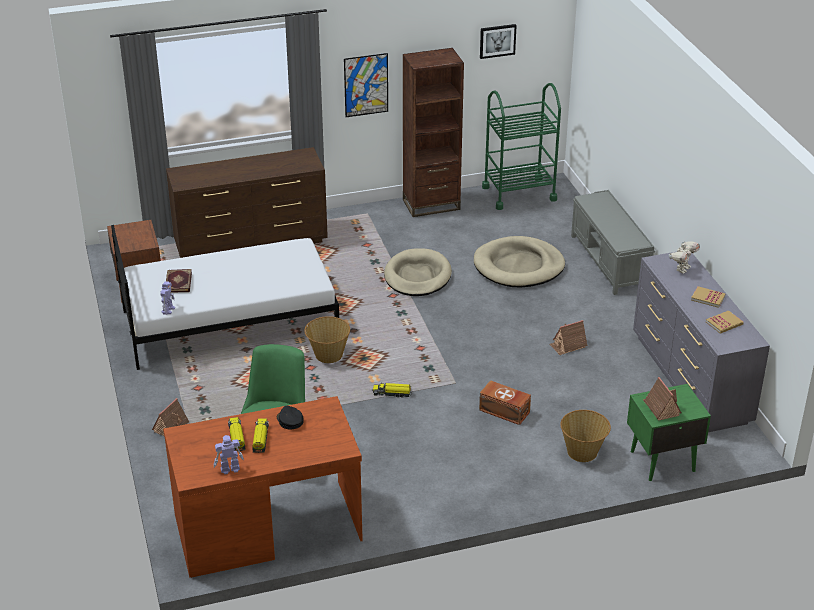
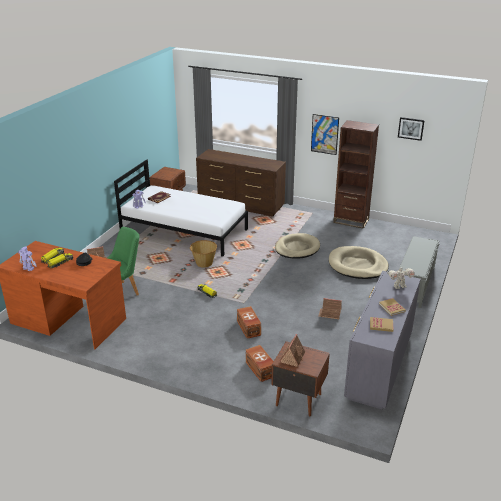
camera: 40 degrees right, 5 degrees down
green cart [482,83,561,210] -> none
basket [560,410,611,462] -> brown storage box [246,345,274,382]
green nightstand [627,384,711,481] -> brown nightstand [271,341,330,416]

